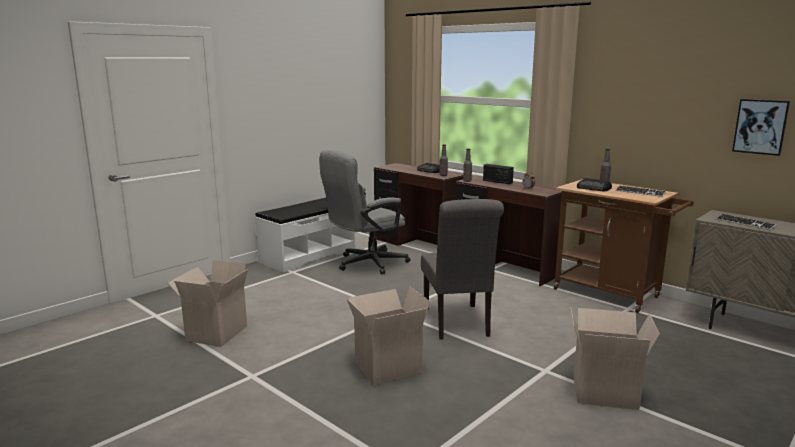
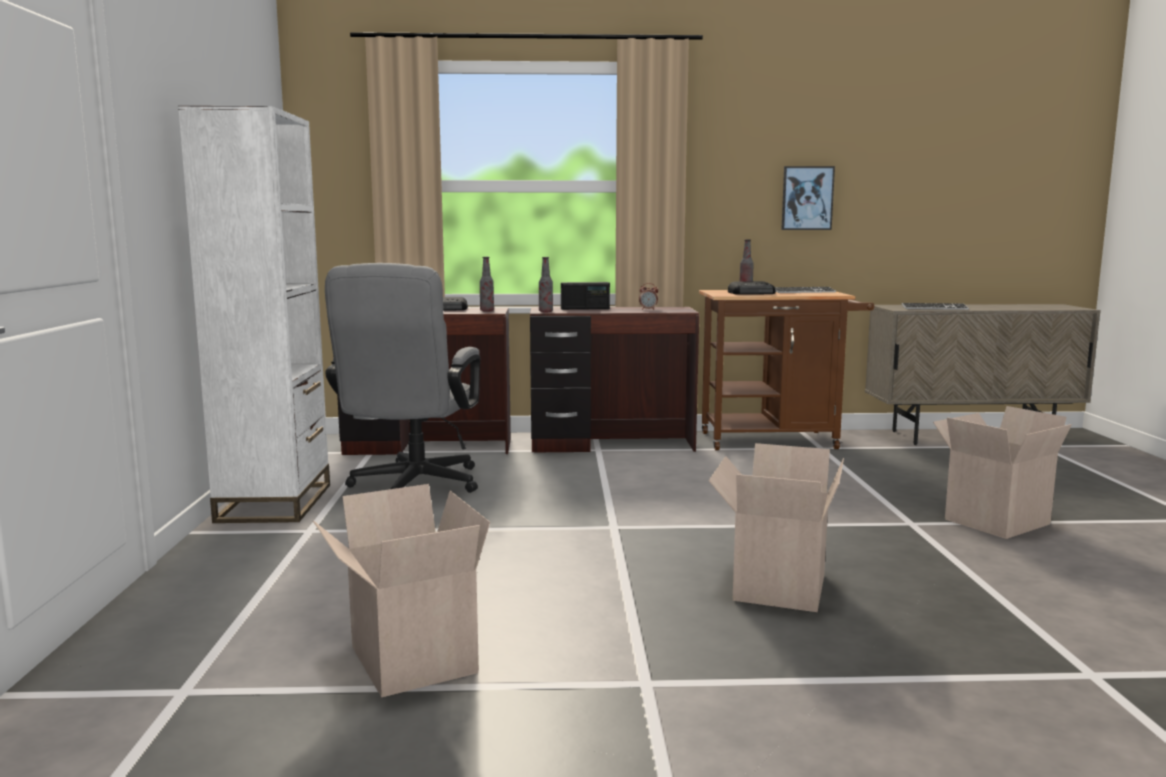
camera: 45 degrees left, 5 degrees down
white bench [255,198,355,273] -> white bookcase [178,106,330,523]
grey chair [421,199,504,340] -> none
picture [732,99,790,156] -> picture moved to [781,166,835,230]

